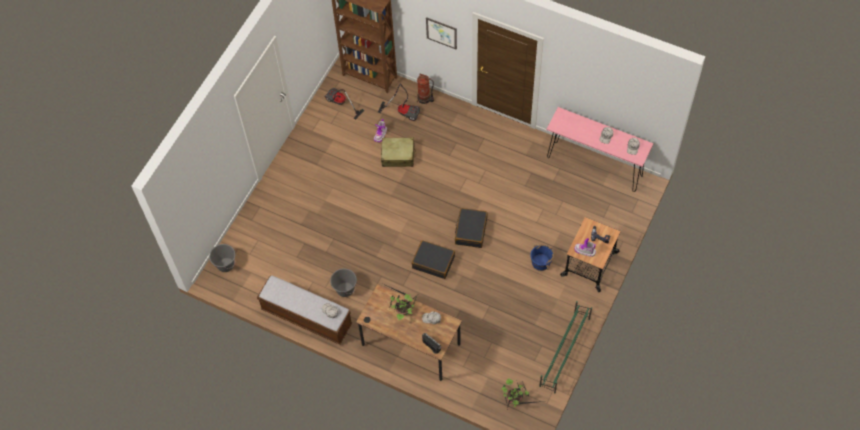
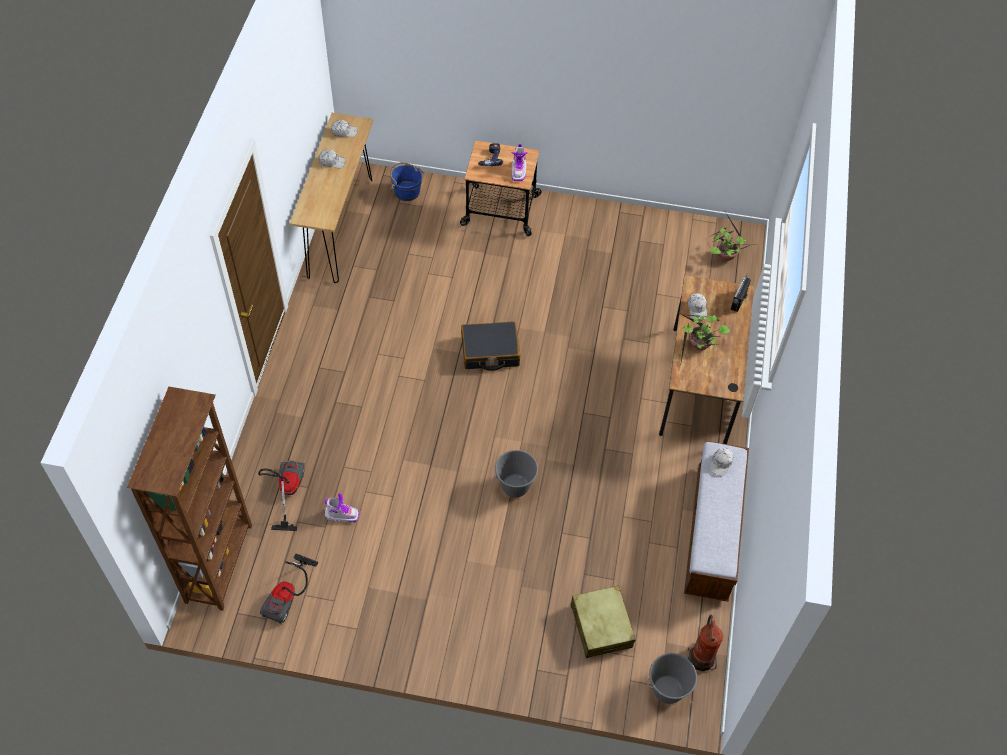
camera: 110 degrees left, 5 degrees down
grey bucket [330,268,357,297] -> grey bucket moved to [494,450,538,497]
beige suitcase [381,137,416,167] -> beige suitcase moved to [570,586,636,658]
black suitcase [412,240,455,279] -> none
fire extinguisher [417,74,434,105] -> fire extinguisher moved to [688,615,723,671]
picture [426,17,457,50] -> none
blue bucket [530,245,554,271] -> blue bucket moved to [390,162,424,201]
green shoe rack [539,301,592,393] -> none
pink console table [546,107,653,192] -> brown console table [290,113,373,283]

